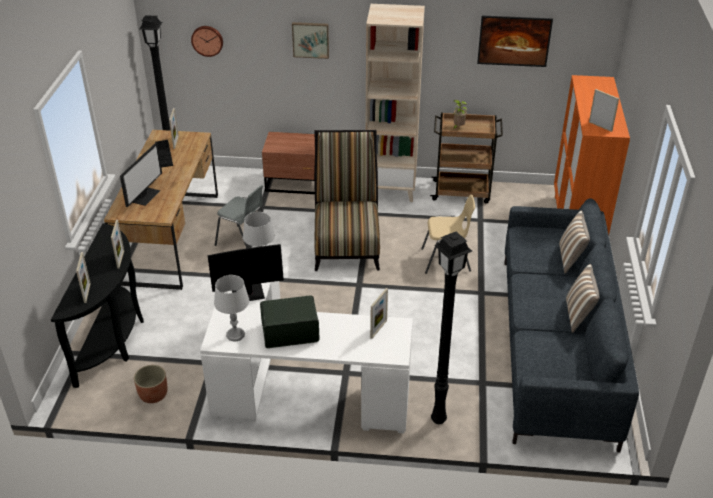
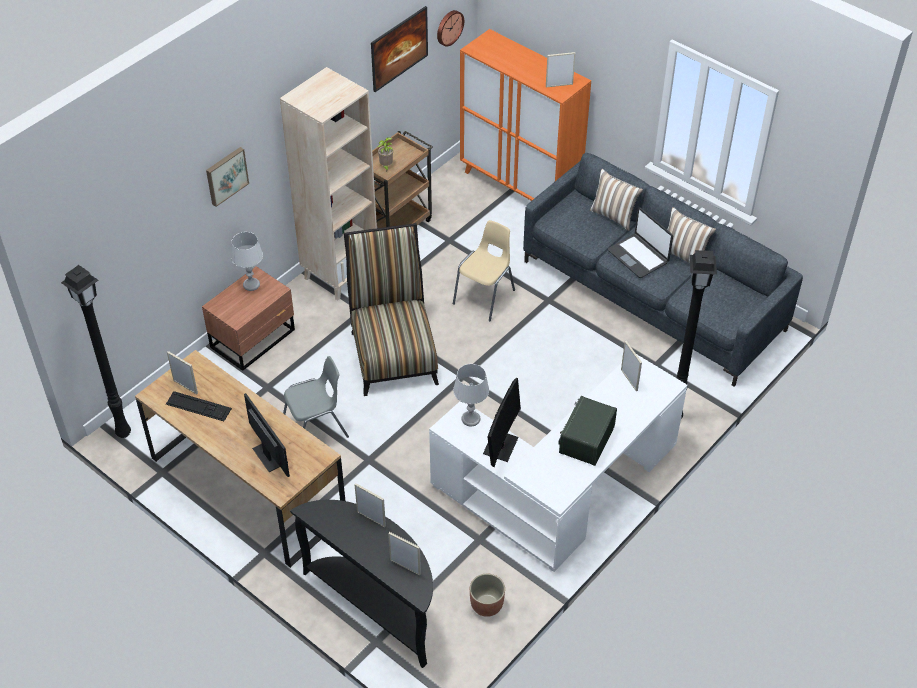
camera: 55 degrees left, 10 degrees up
wall clock [191,26,223,57] -> wall clock moved to [437,10,464,47]
grey table lamp [214,275,250,341] -> grey table lamp moved to [231,232,263,291]
chair [314,130,380,271] -> chair turned 45 degrees clockwise [344,223,439,396]
none -> laptop [608,207,673,278]

